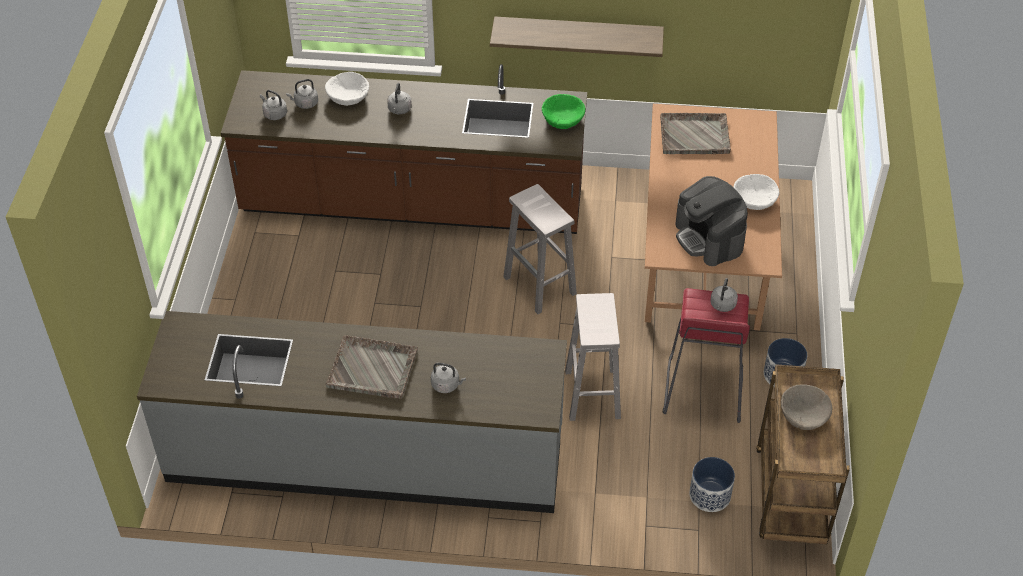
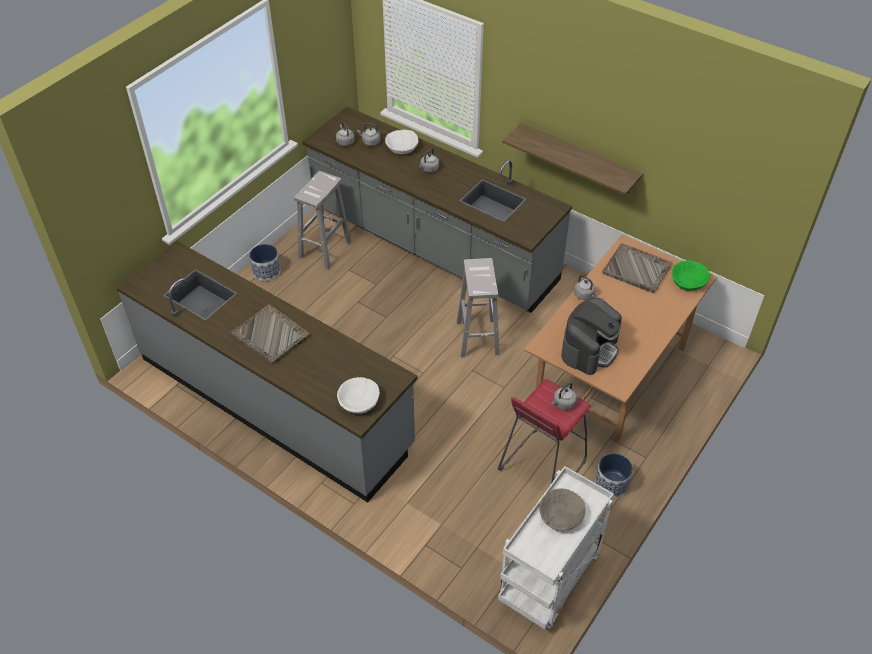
camera: 30 degrees right, 0 degrees up
brown counter [221,64,587,234] -> grey counter [302,106,572,313]
grey kettle [431,363,466,393] -> grey kettle moved to [574,275,598,300]
green bowl [542,94,585,129] -> green bowl moved to [672,260,710,291]
white stool [565,293,621,421] -> white stool moved to [294,171,351,269]
coffee machine [675,176,748,266] -> coffee machine turned 150 degrees counterclockwise [561,298,622,375]
planter [689,457,735,512] -> planter moved to [249,244,281,281]
white bowl [734,174,780,210] -> white bowl moved to [337,377,380,414]
brown cart [756,364,850,544] -> white cart [498,466,614,630]

